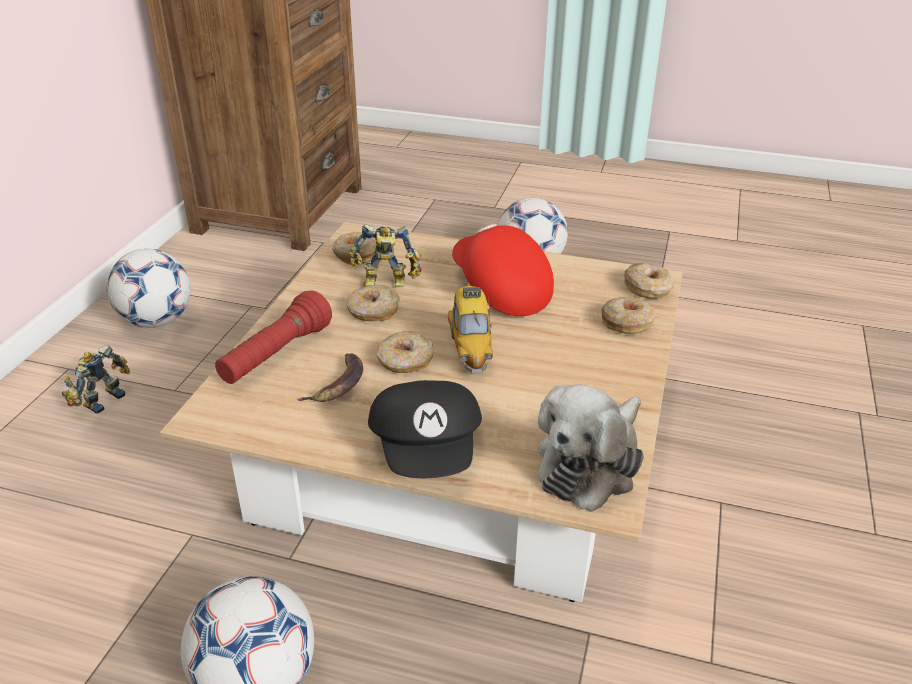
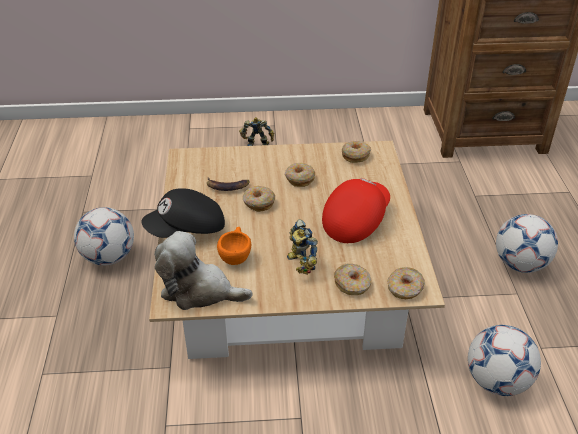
camera: 70 degrees right, 5 degrees up
football [107,249,191,328] -> football moved to [468,325,541,396]
red flashlight [215,290,332,384] -> none
toy robot [349,224,422,287] -> toy robot moved to [287,219,318,275]
toy car [448,286,493,374] -> none
none -> orange cup [217,227,251,265]

